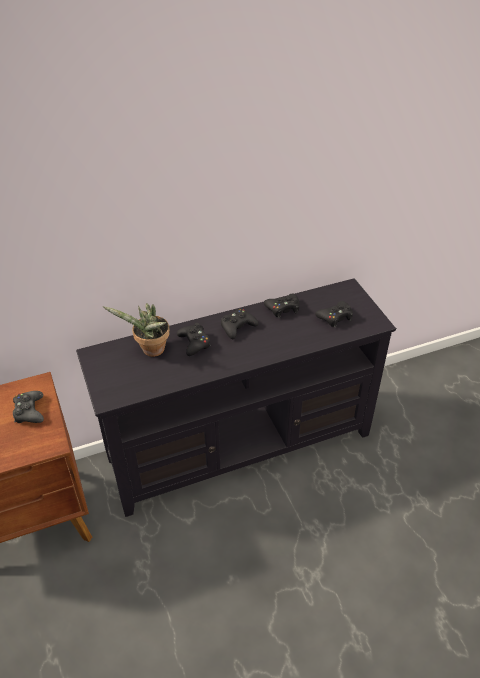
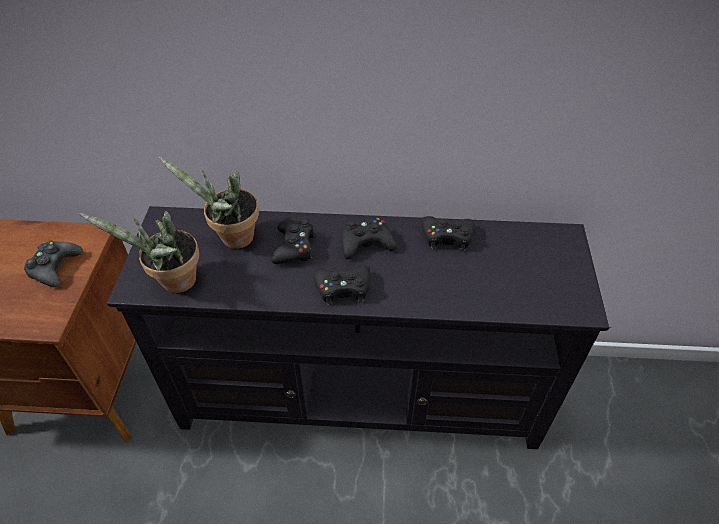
camera: 25 degrees right, 5 degrees up
black game controller [315,301,353,327] -> black game controller moved to [314,265,371,305]
none -> potted plant [79,211,200,293]

